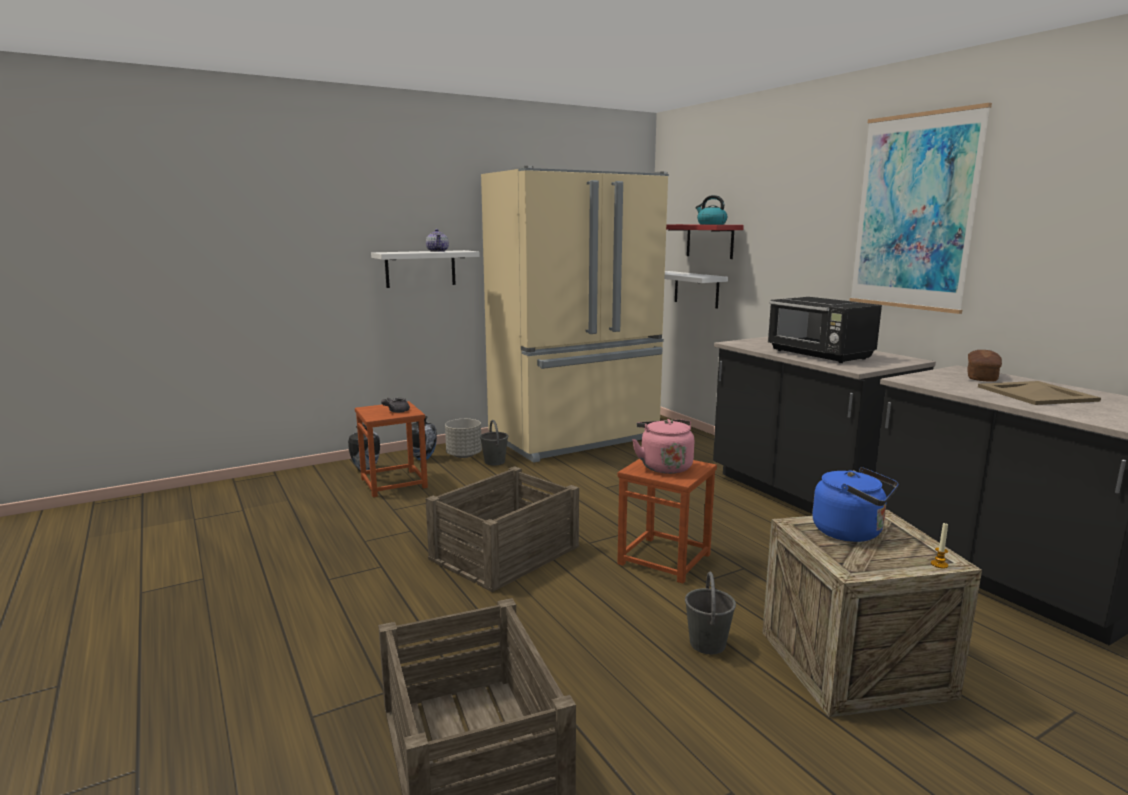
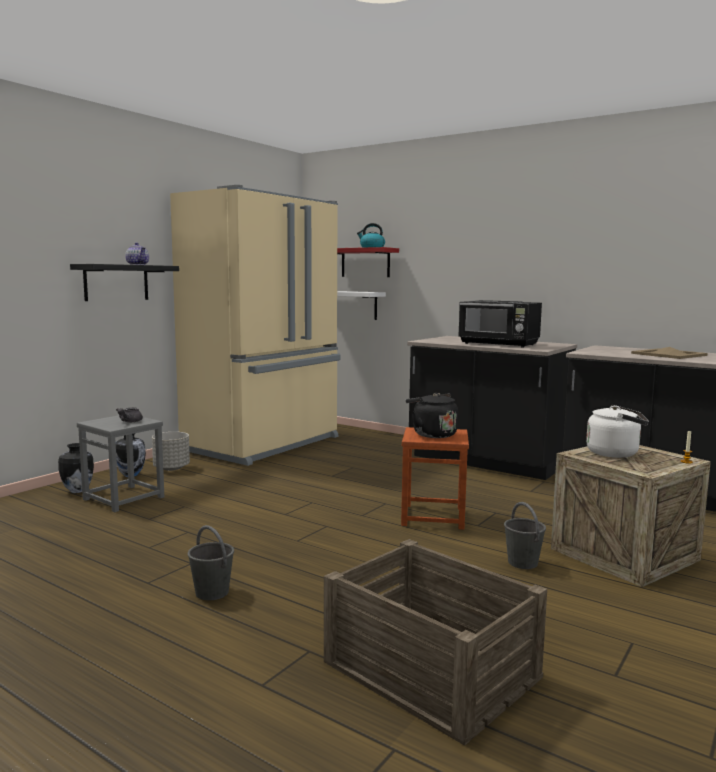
camera: 25 degrees left, 5 degrees down
brown stool [355,401,428,497] -> grey stool [77,415,164,512]
white shelf [371,250,480,288] -> black shelf [70,264,179,301]
crate [426,466,579,592] -> none
grey bucket [480,420,508,465] -> grey bucket moved to [188,525,234,600]
pink kettle [632,419,694,474] -> black kettle [406,393,458,438]
blue kettle [812,467,898,542] -> white kettle [586,405,649,458]
picture [849,103,992,314] -> none
bread [967,350,1002,382] -> none

